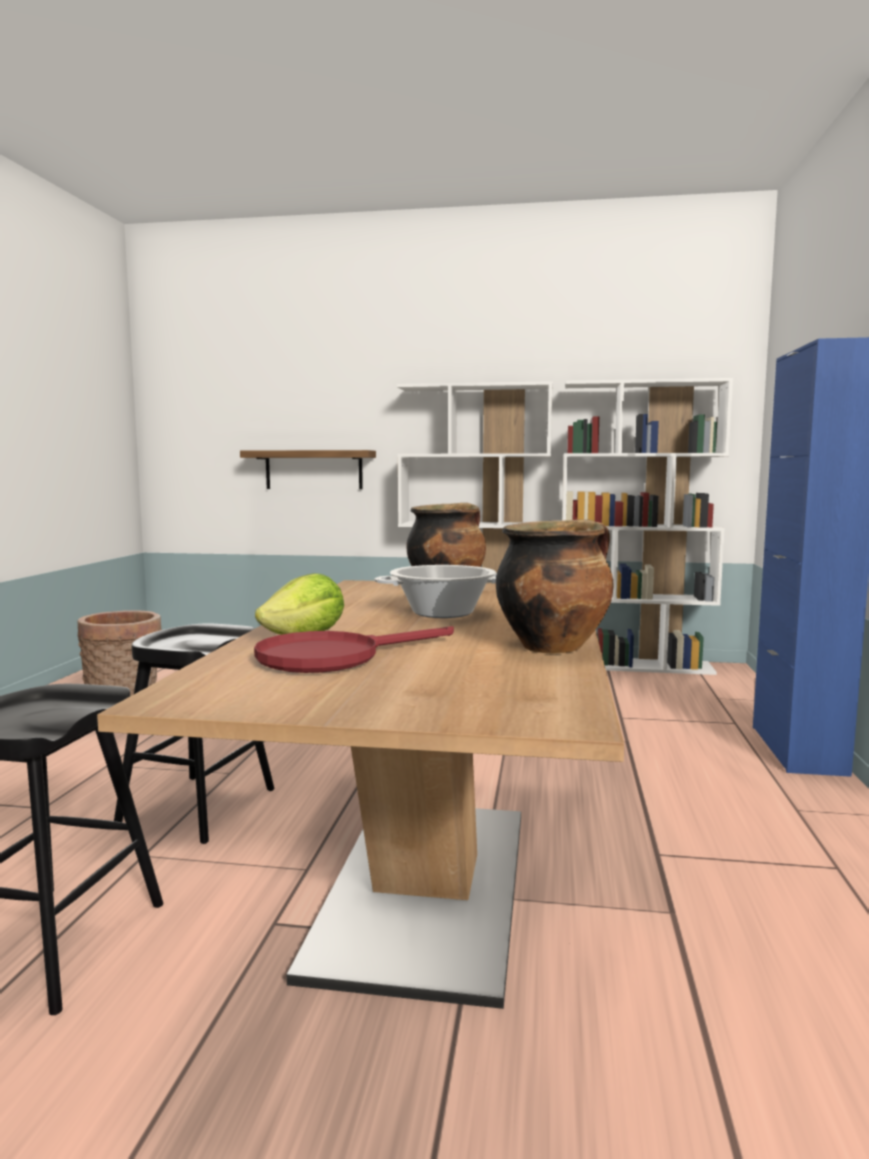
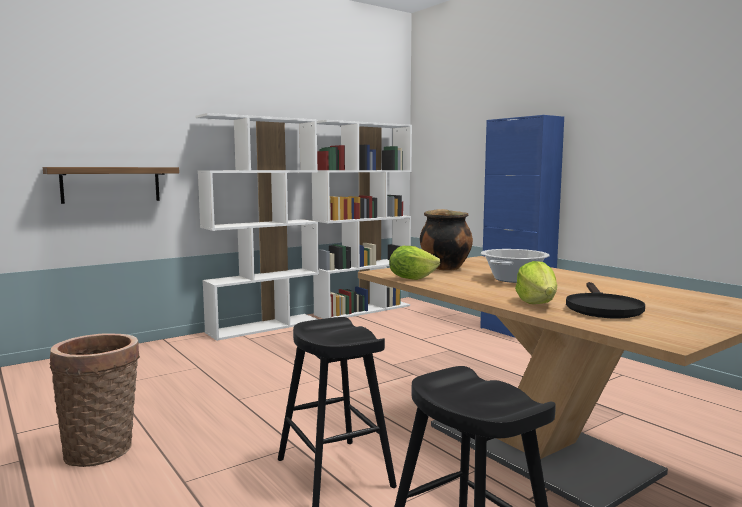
camera: 45 degrees left, 0 degrees up
red frying pan [254,626,454,673] -> black frying pan [566,282,645,319]
cooking pot [496,520,614,654] -> none
none -> lettuce [389,246,440,280]

